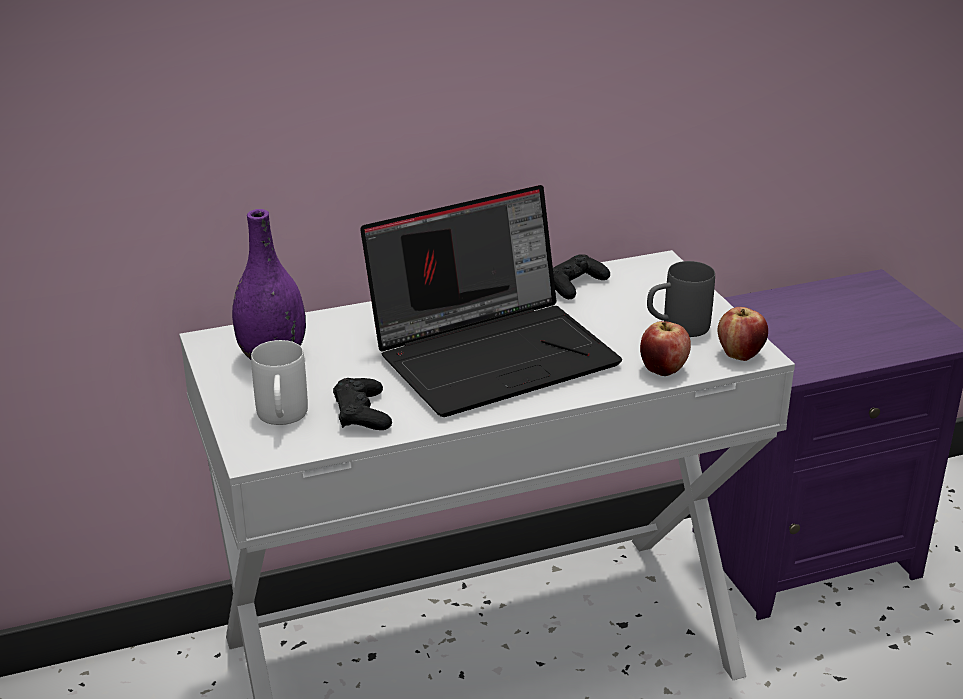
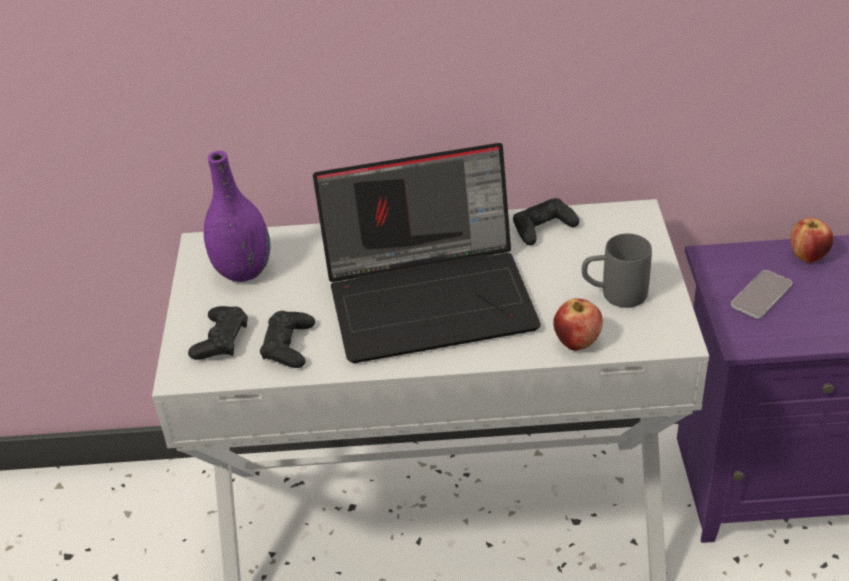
camera: 20 degrees right, 10 degrees up
white mug [251,340,308,425] -> black game controller [188,306,248,360]
apple [717,307,768,361] -> apple moved to [790,218,833,263]
none -> phone [731,270,792,319]

